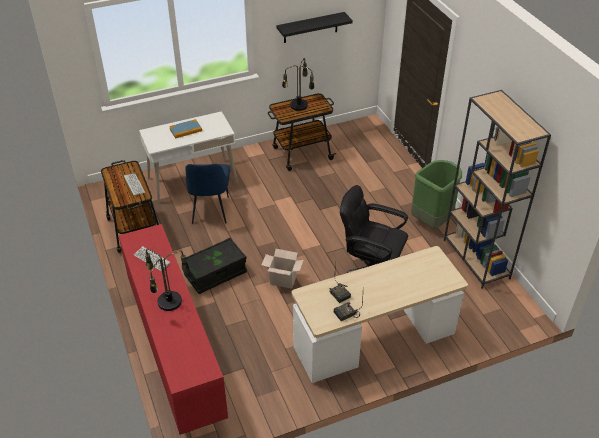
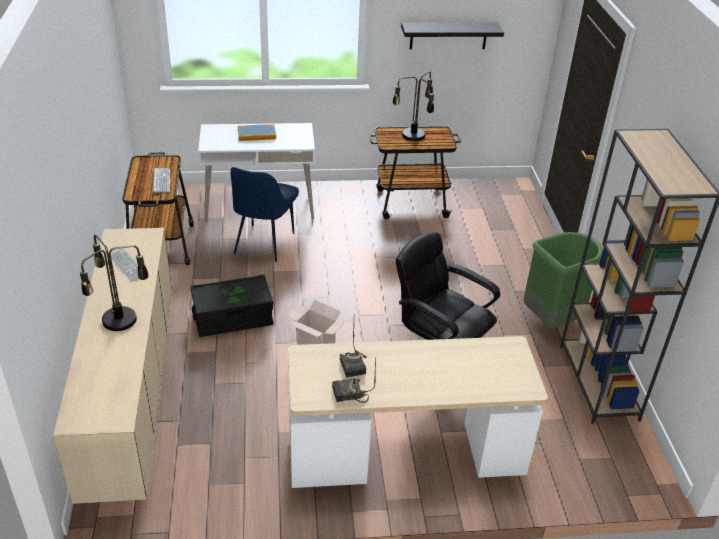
camera: 15 degrees right, 5 degrees down
red cabinet [118,224,228,435] -> beige cabinet [53,228,172,504]

